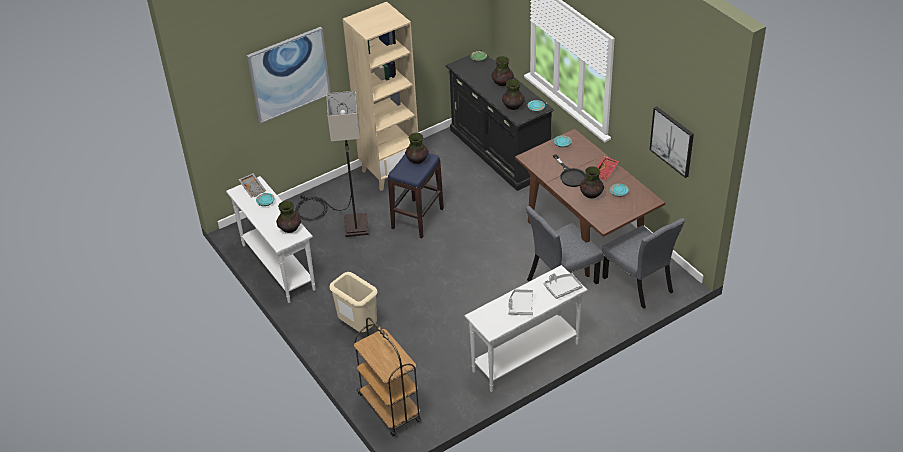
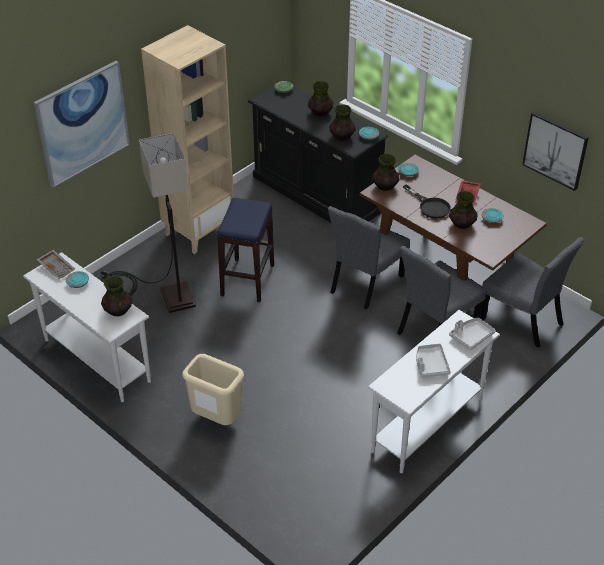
camera: 15 degrees left, 0 degrees up
brown cart [354,318,421,436] -> none
vase [405,133,429,164] -> vase moved to [373,154,399,191]
none -> grey chair [328,206,410,310]

